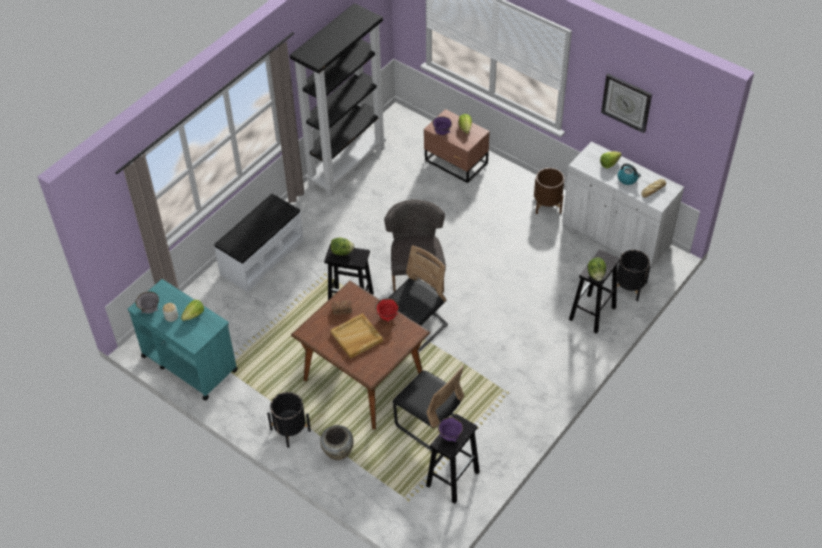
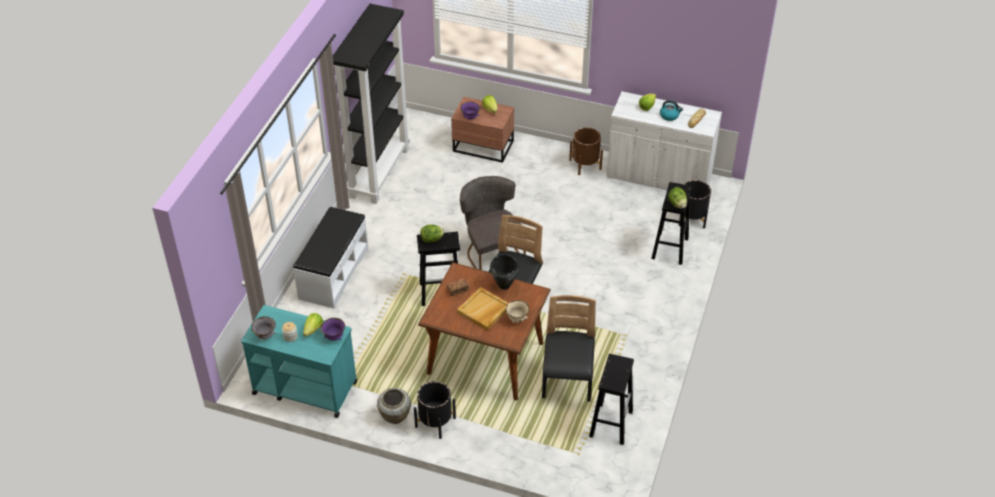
camera: 20 degrees left, 5 degrees down
beige vase [320,425,354,460] -> beige vase moved to [377,388,411,424]
red bowl [375,298,399,322] -> black cooking pot [490,254,519,290]
black chair [393,365,464,454] -> black chair turned 105 degrees counterclockwise [542,295,596,402]
purple bowl [438,417,463,442] -> purple bowl moved to [320,318,345,341]
wall clock [601,74,652,133] -> none
none -> beige bowl [506,300,529,323]

